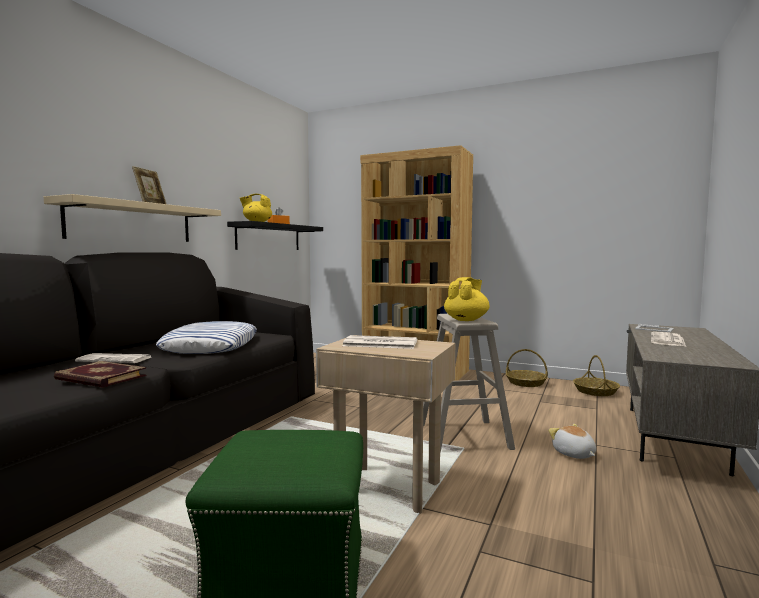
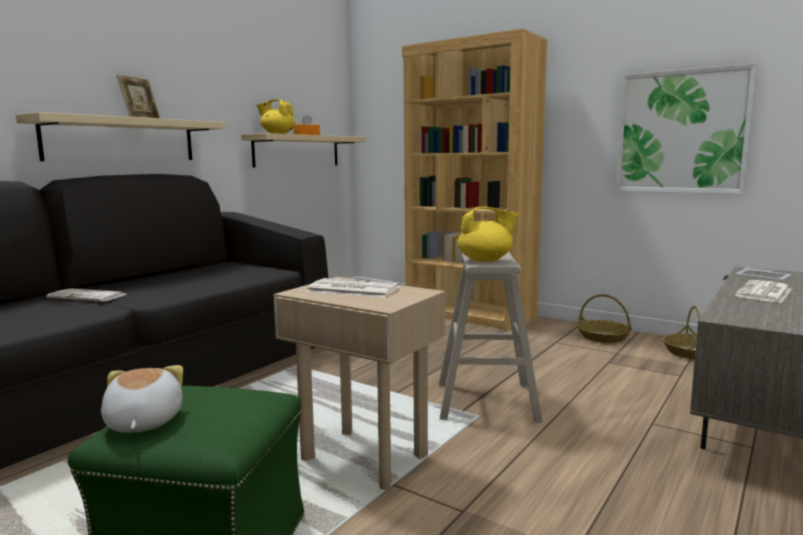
camera: 10 degrees right, 5 degrees up
book [54,361,147,388] -> none
pillow [156,321,257,354] -> none
black shelf [227,221,323,250] -> beige shelf [241,133,366,168]
yellow teapot [444,277,490,321] -> yellow teapot turned 45 degrees clockwise [457,207,519,262]
plush toy [548,424,596,459] -> plush toy moved to [101,365,183,433]
none -> picture [615,63,758,194]

